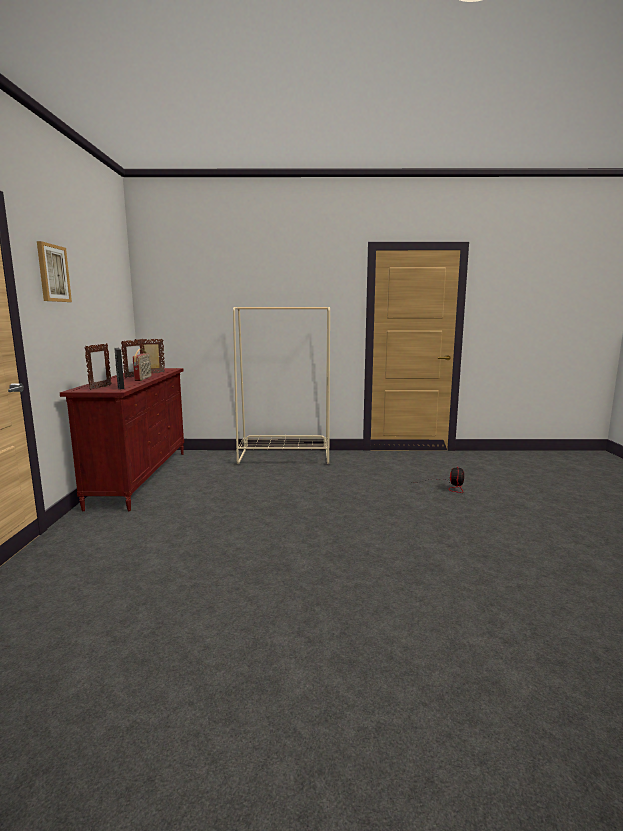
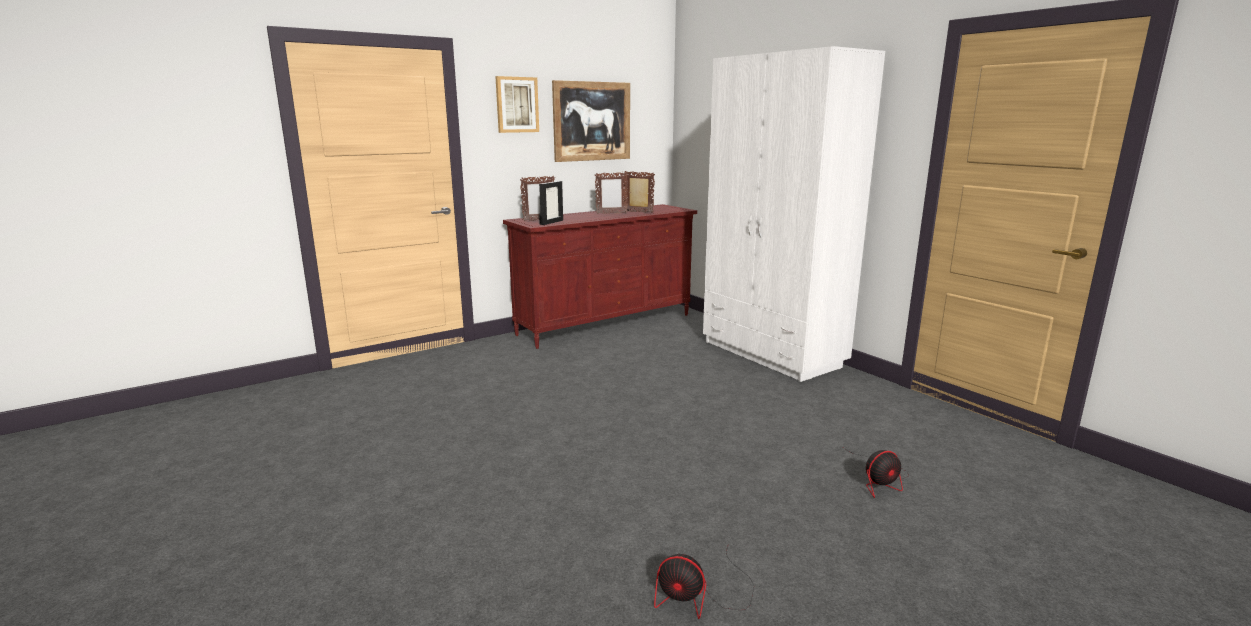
camera: 55 degrees right, 5 degrees up
radio [133,349,151,381] -> none
beige clothes rack [233,307,330,464] -> white wardrobe [703,46,885,382]
none -> picture [552,80,630,162]
none -> fan [654,546,754,619]

